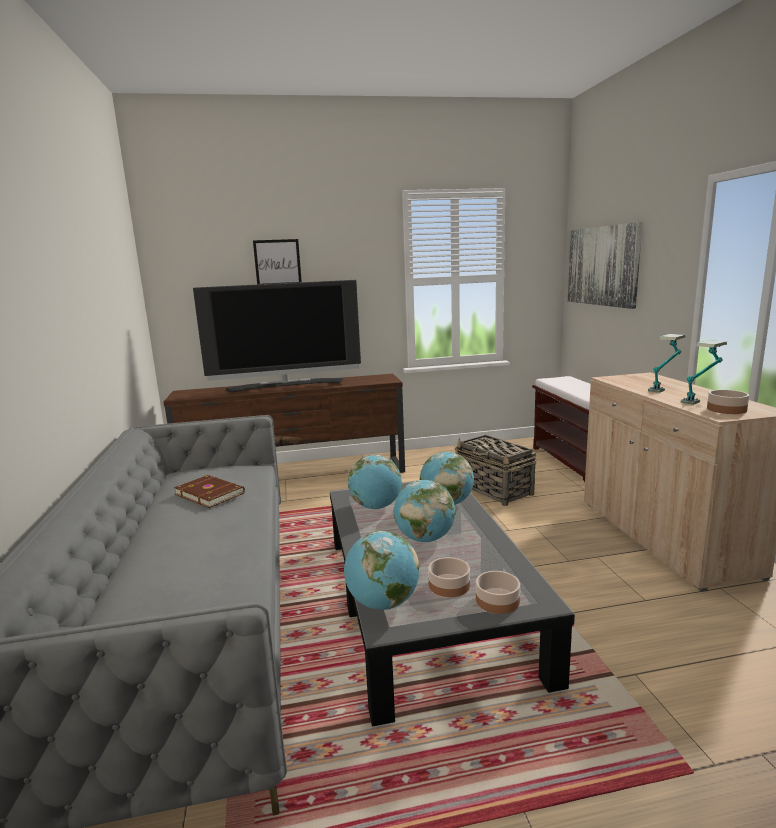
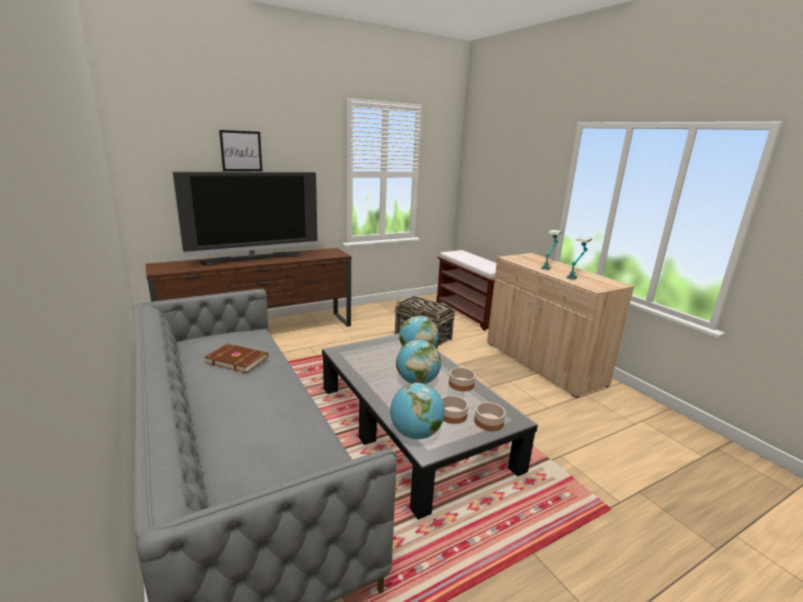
camera: 20 degrees left, 5 degrees up
globe [348,455,402,509] -> none
picture [568,222,642,309] -> none
bowl [707,390,749,414] -> bowl moved to [449,367,476,391]

